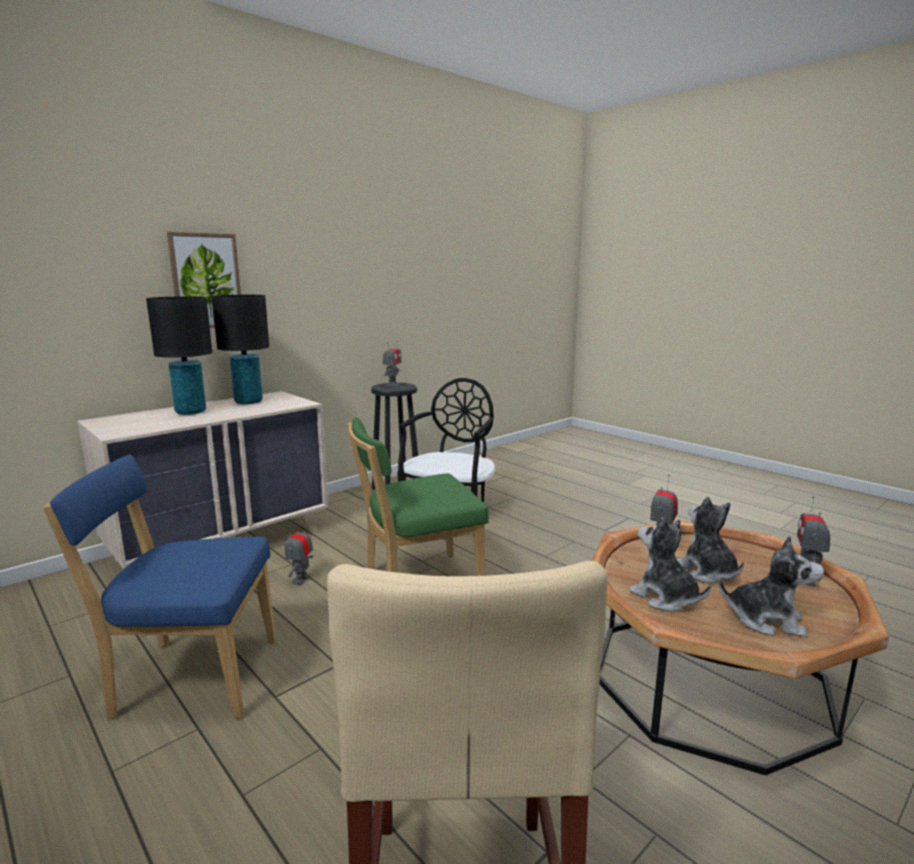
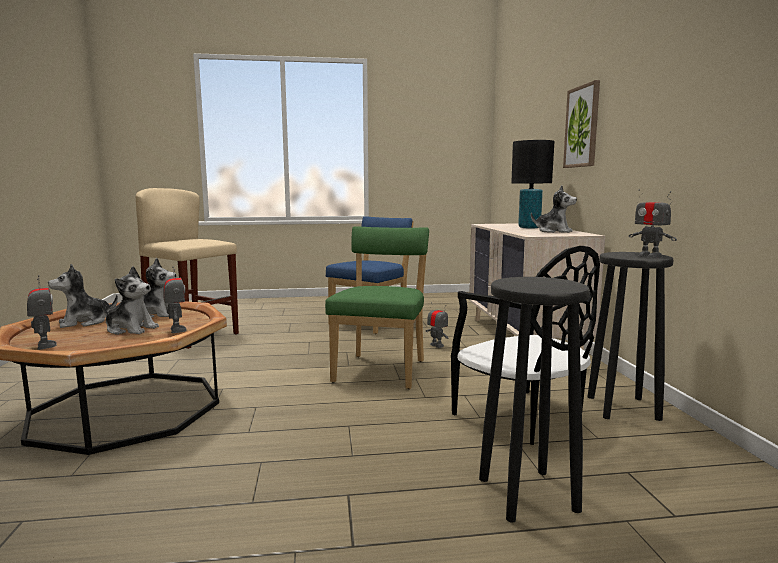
camera: 125 degrees right, 5 degrees down
black table lamp [211,295,269,404] -> plush toy [531,185,577,233]
none -> black stool [479,277,590,523]

